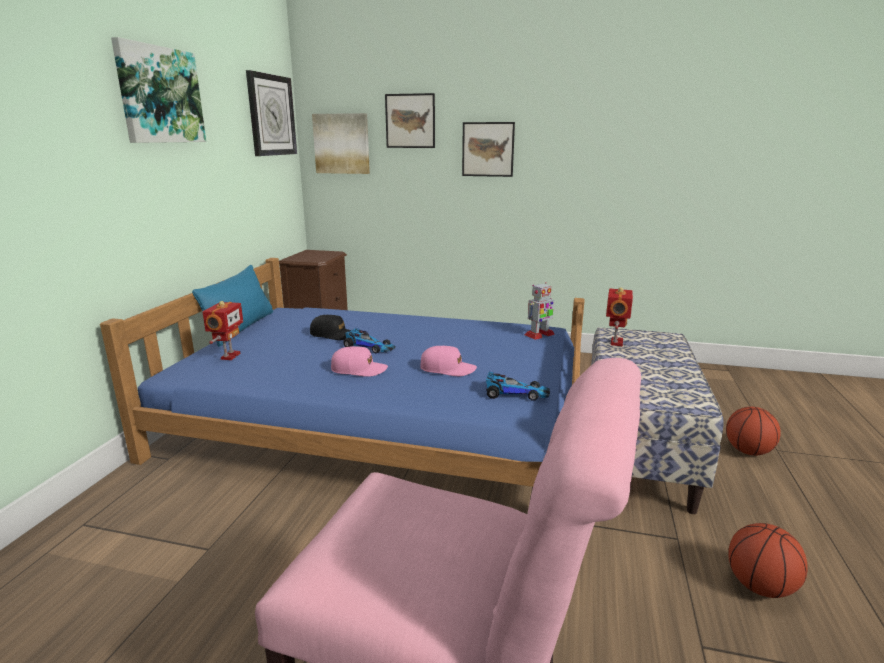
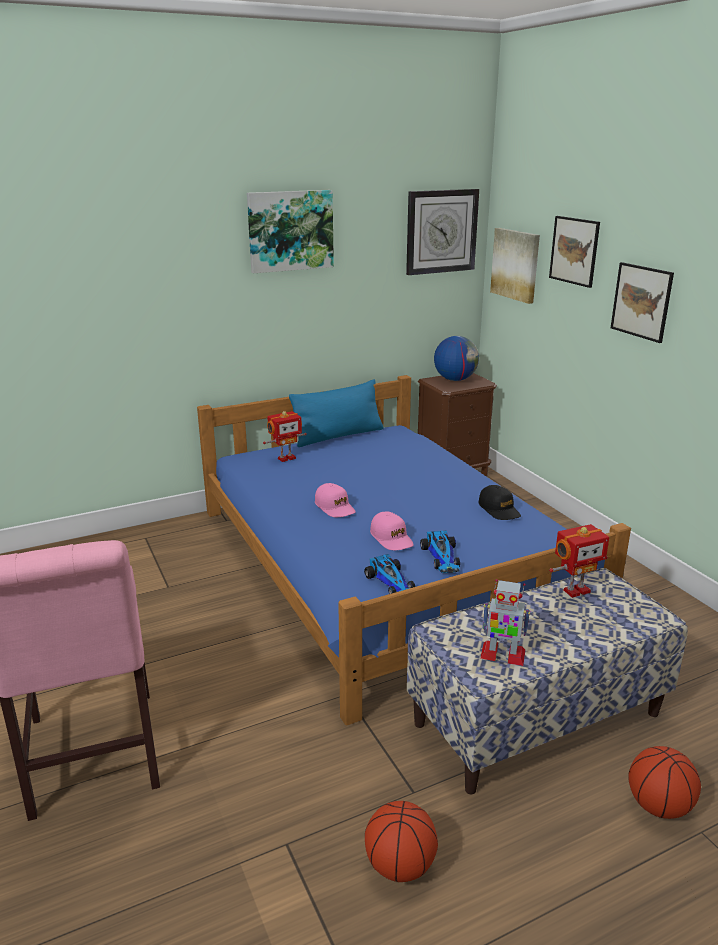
camera: 50 degrees right, 5 degrees up
black cap [310,315,351,340] -> black cap moved to [478,485,521,520]
toy car [343,328,396,353] -> toy car moved to [420,530,460,573]
toy robot [524,282,555,340] -> toy robot moved to [480,579,530,666]
none -> globe [434,336,479,381]

